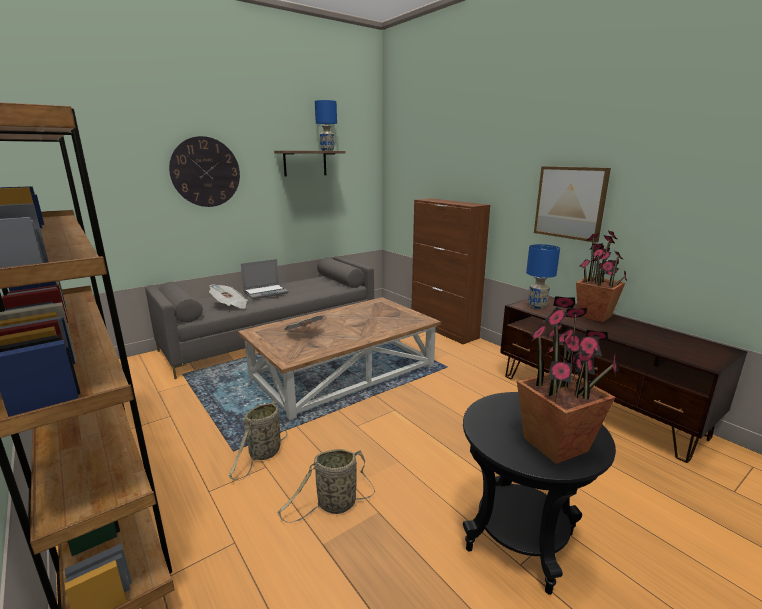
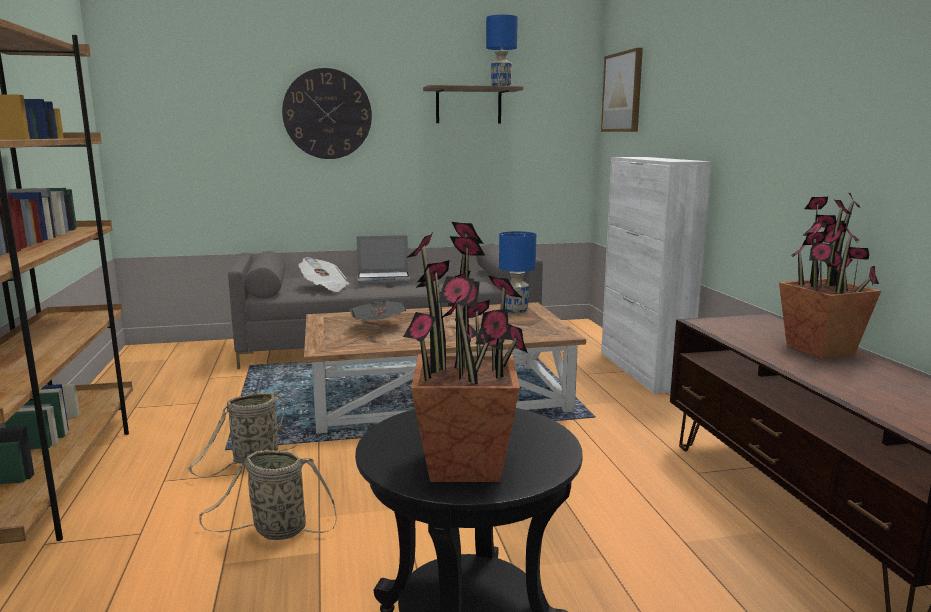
camera: 25 degrees right, 5 degrees down
brown cabinet [412,198,490,344] -> white cabinet [601,157,711,394]
blue table lamp [526,244,560,309] -> blue table lamp moved to [499,231,536,313]
picture [534,166,611,243] -> picture moved to [601,48,643,132]

